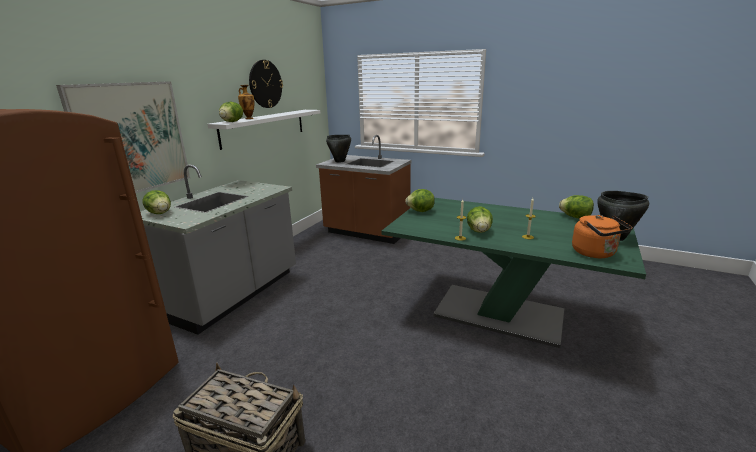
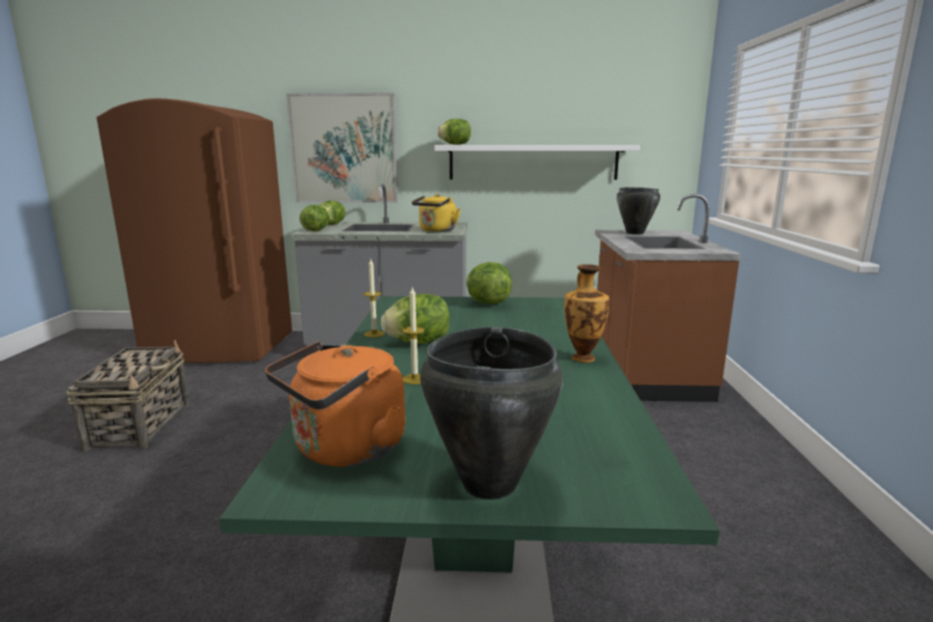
camera: 65 degrees right, 5 degrees down
vase [238,85,254,119] -> vase moved to [564,264,609,363]
wall clock [249,60,283,108] -> none
lettuce [559,195,594,219] -> lettuce moved to [299,205,329,231]
none -> yellow kettle [412,194,461,232]

